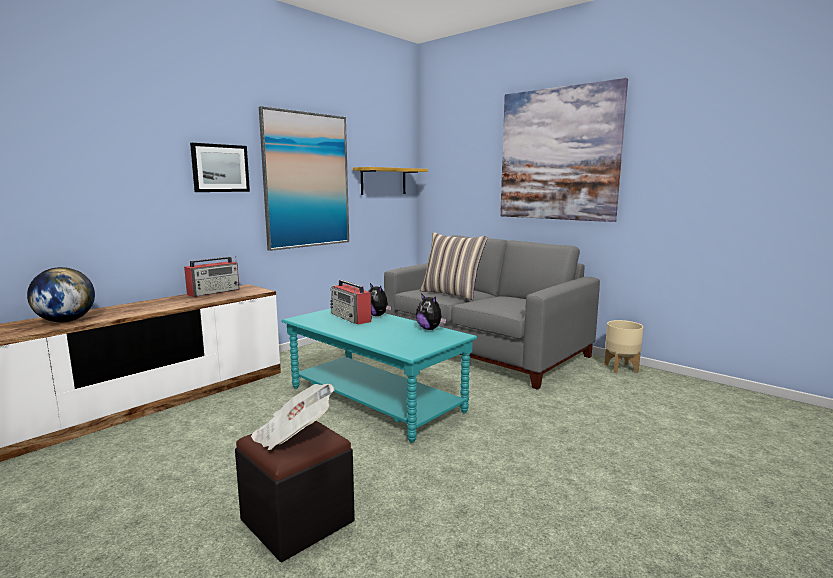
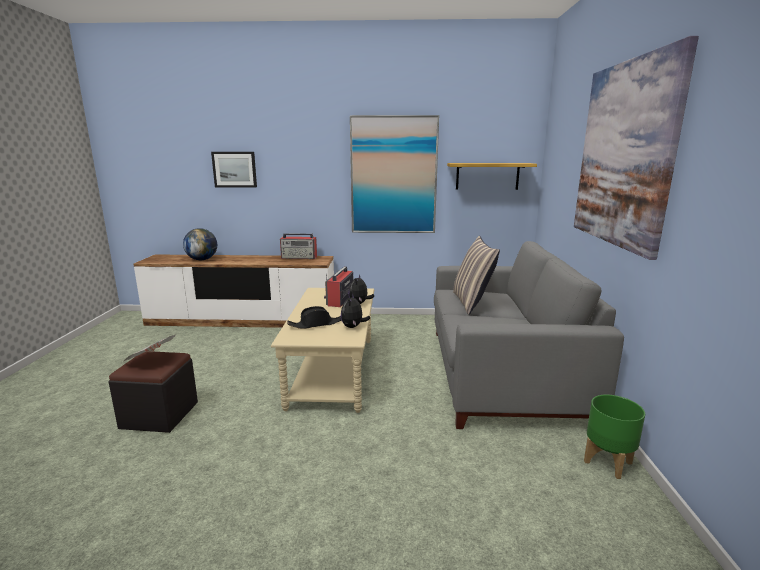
camera: 50 degrees right, 5 degrees up
picture [190,143,250,192] -> picture moved to [211,152,257,188]
turquoise coffee table [281,308,477,443] -> beige coffee table [271,288,374,413]
beige planter [604,320,643,373] -> green planter [584,395,645,479]
none -> black hat [287,306,341,329]

